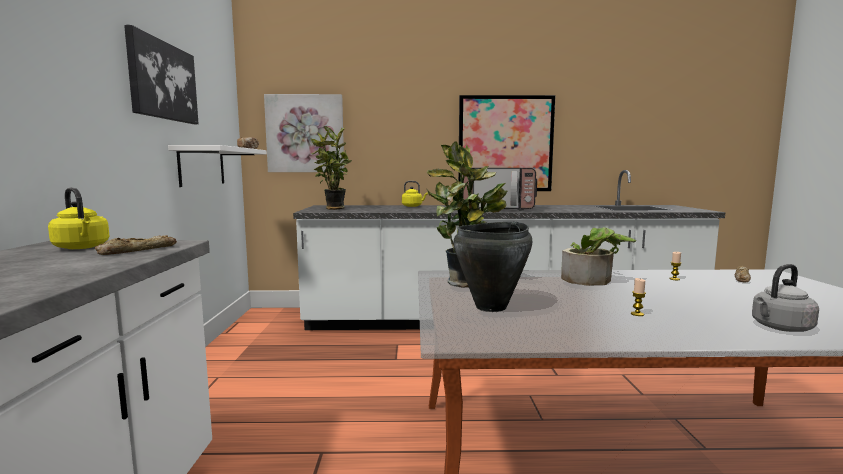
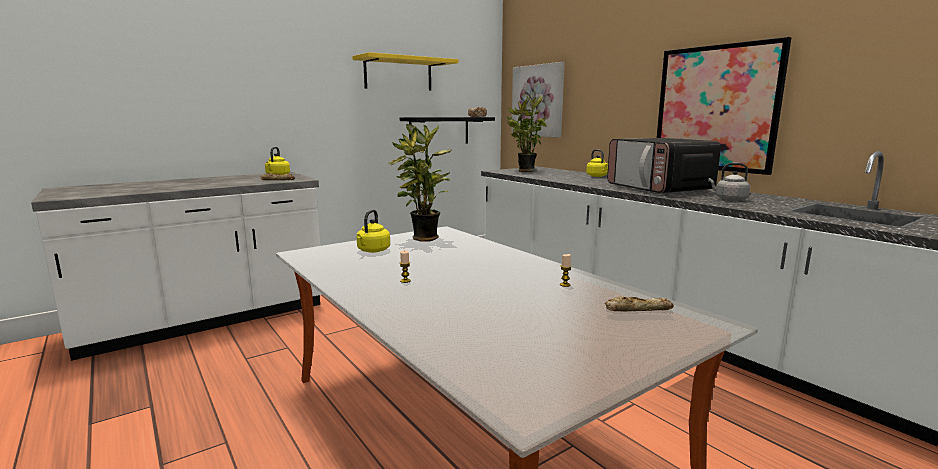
camera: 55 degrees right, 5 degrees up
picture [124,25,199,124] -> yellow shelf [352,52,459,91]
white shelf [168,145,267,187] -> black shelf [400,117,495,144]
black cooking pot [453,222,533,312] -> yellow kettle [357,209,390,253]
potted plant [561,227,636,286] -> none
grey kettle [752,264,819,332] -> grey kettle moved to [708,163,750,201]

